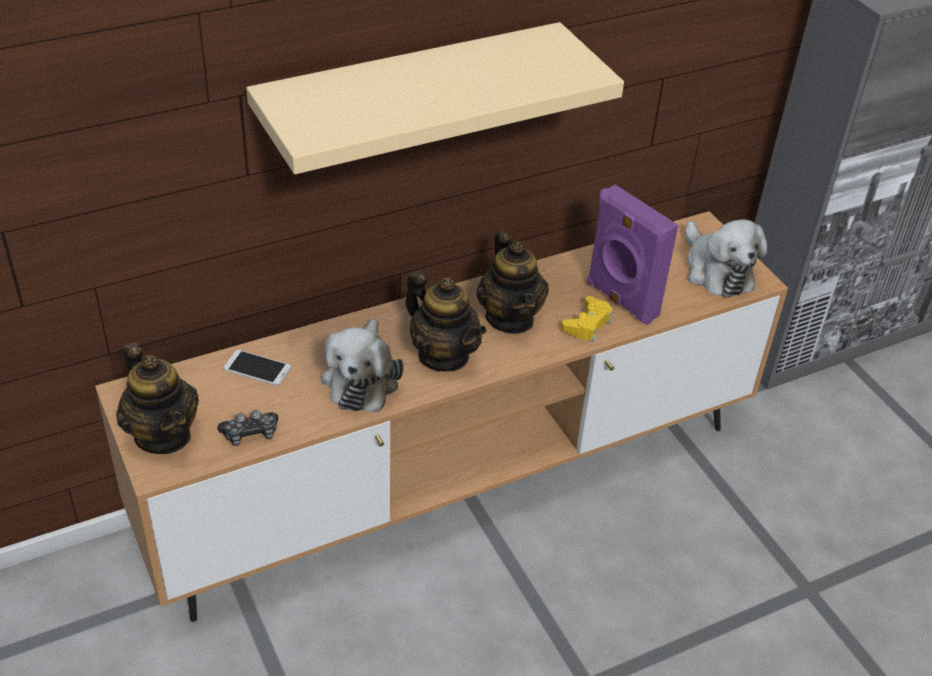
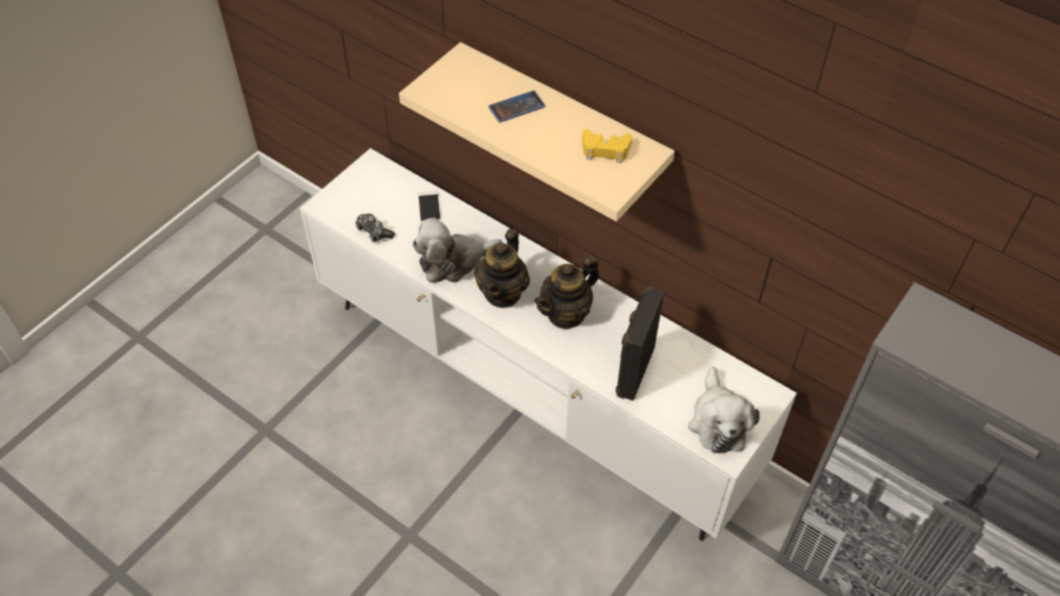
camera: 65 degrees right, 10 degrees up
brown tv stand [95,211,788,622] -> white tv stand [300,148,797,541]
teapot [116,342,199,454] -> none
yellow game controller [561,296,613,342] -> yellow game controller moved to [582,129,632,163]
purple speaker [587,185,678,325] -> black speaker [616,286,664,401]
plush toy [685,220,767,298] -> plush toy turned 45 degrees counterclockwise [688,367,760,453]
none -> phone [488,90,545,122]

